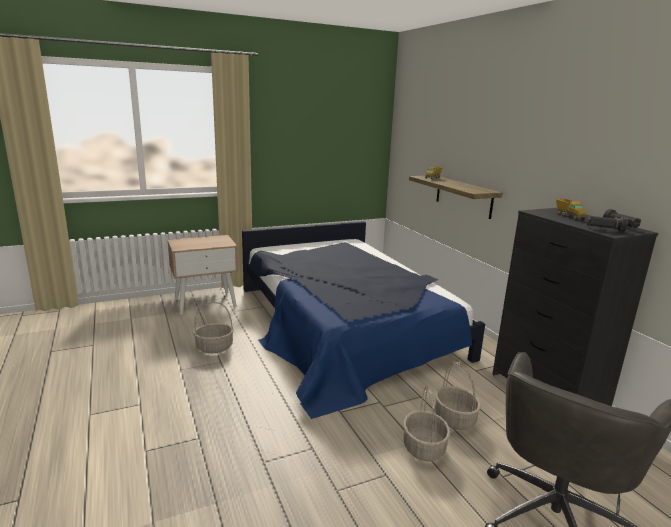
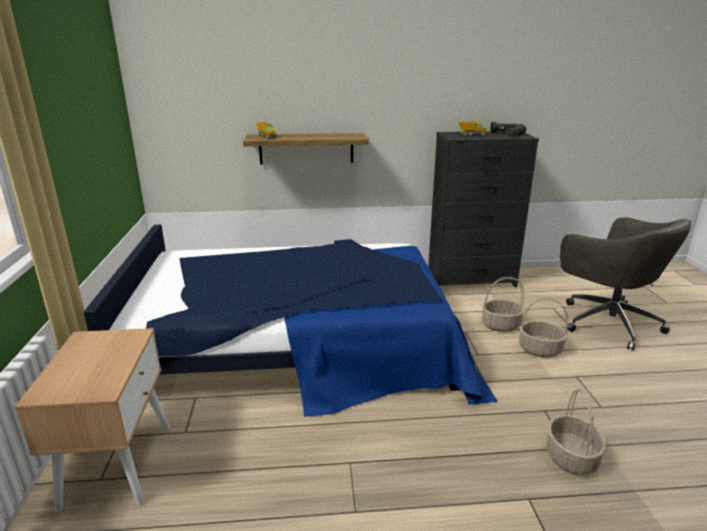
camera: 70 degrees left, 5 degrees up
basket [194,302,234,353] -> basket moved to [547,389,606,475]

